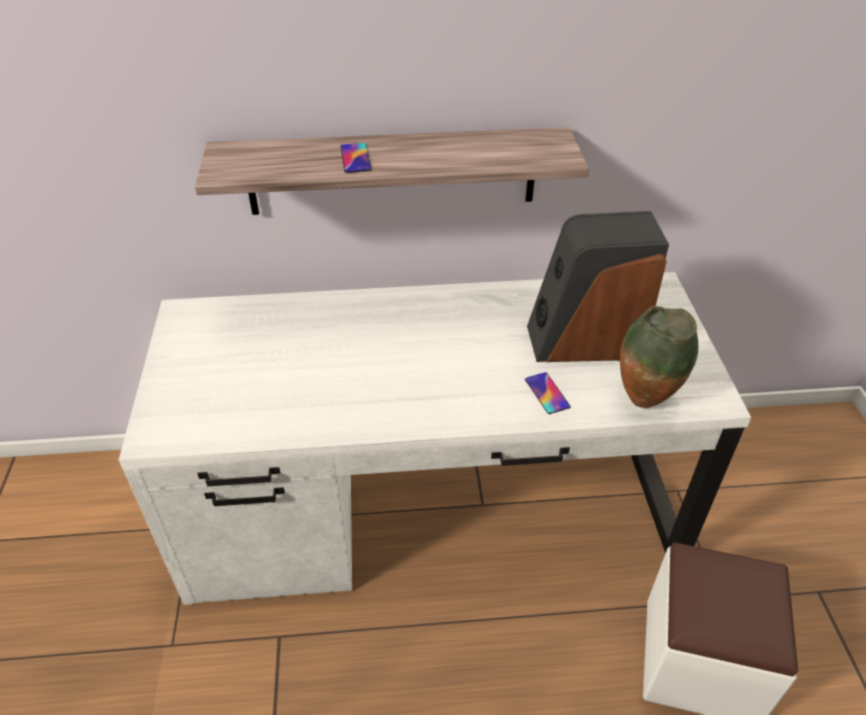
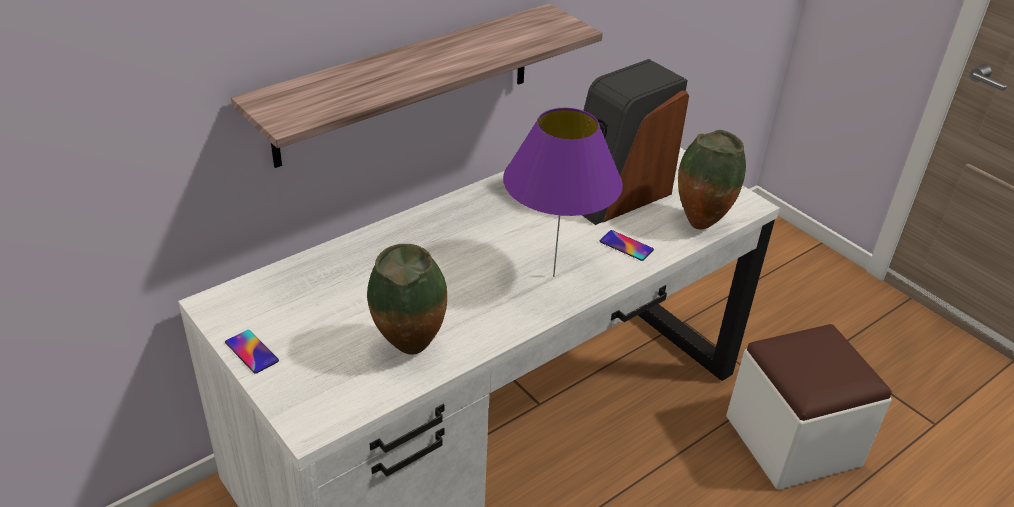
camera: 35 degrees left, 5 degrees down
phone [340,143,371,173] -> phone moved to [225,330,279,374]
none -> vase [367,244,447,355]
none -> purple table lamp [503,108,623,277]

